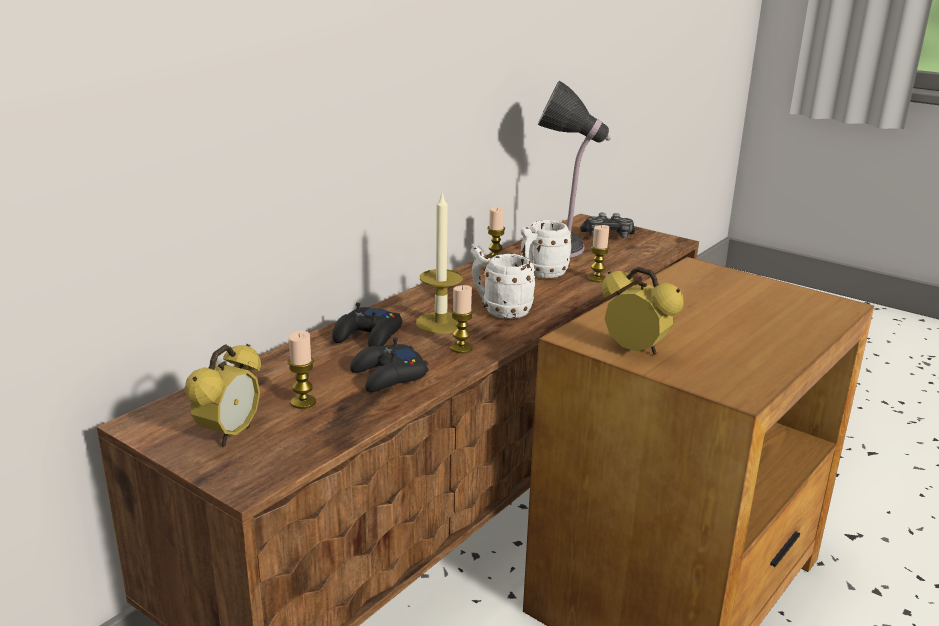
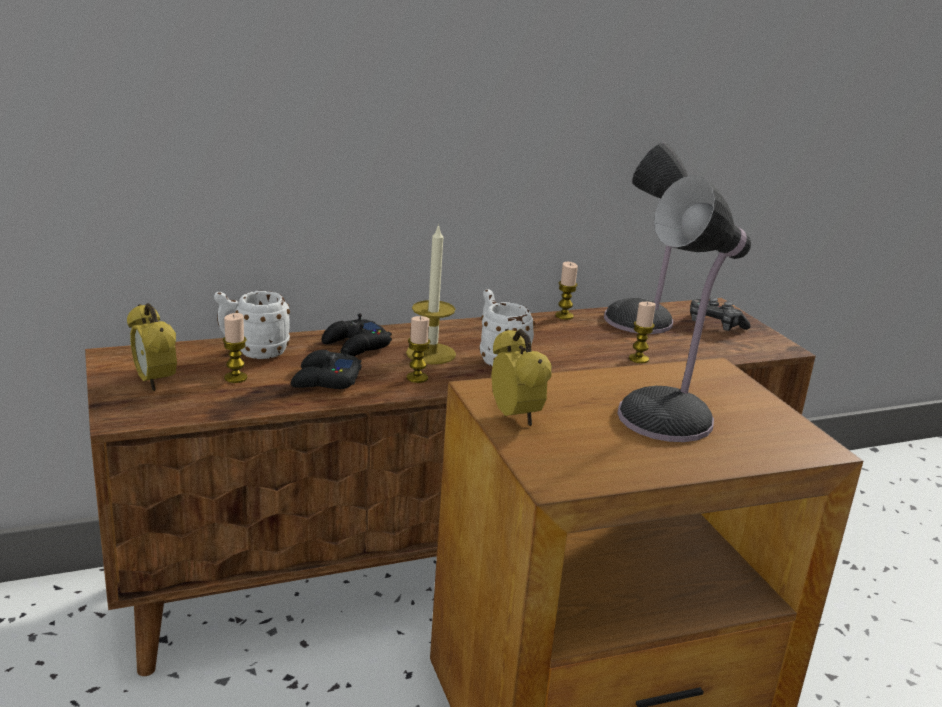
camera: 30 degrees right, 0 degrees up
alarm clock [185,344,261,447] -> alarm clock turned 90 degrees clockwise [127,303,177,391]
white mug [521,220,573,278] -> white mug moved to [214,291,290,359]
none -> table lamp [617,175,751,442]

